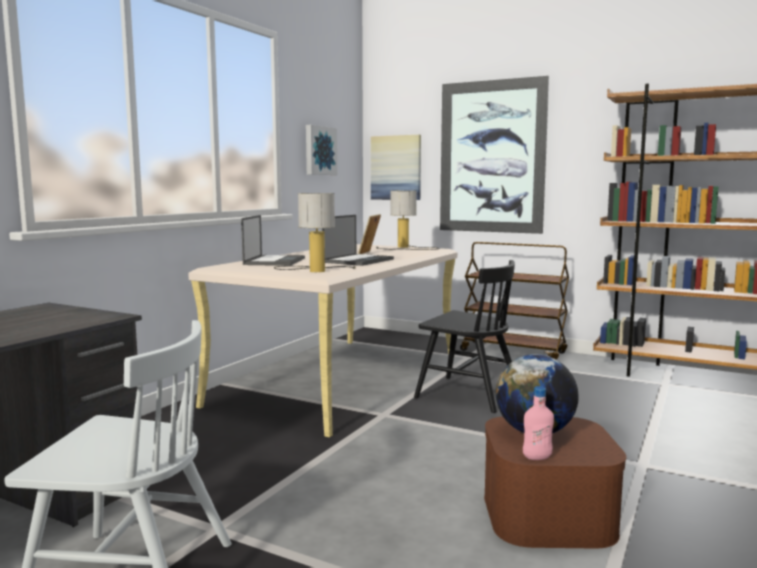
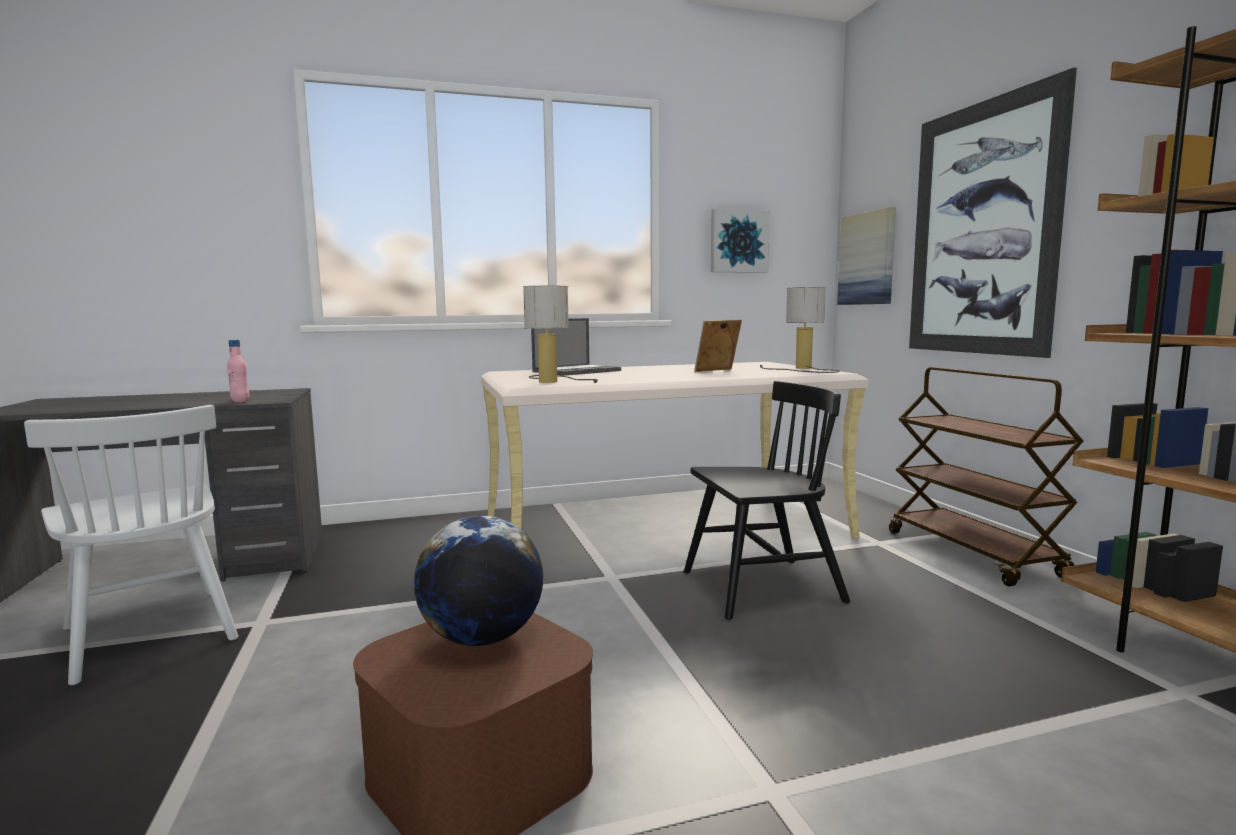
camera: 45 degrees right, 0 degrees up
laptop [322,215,394,266] -> none
black chair [414,260,515,413] -> black chair turned 90 degrees counterclockwise [684,381,850,620]
pink bottle [523,386,554,460] -> pink bottle moved to [227,340,250,403]

